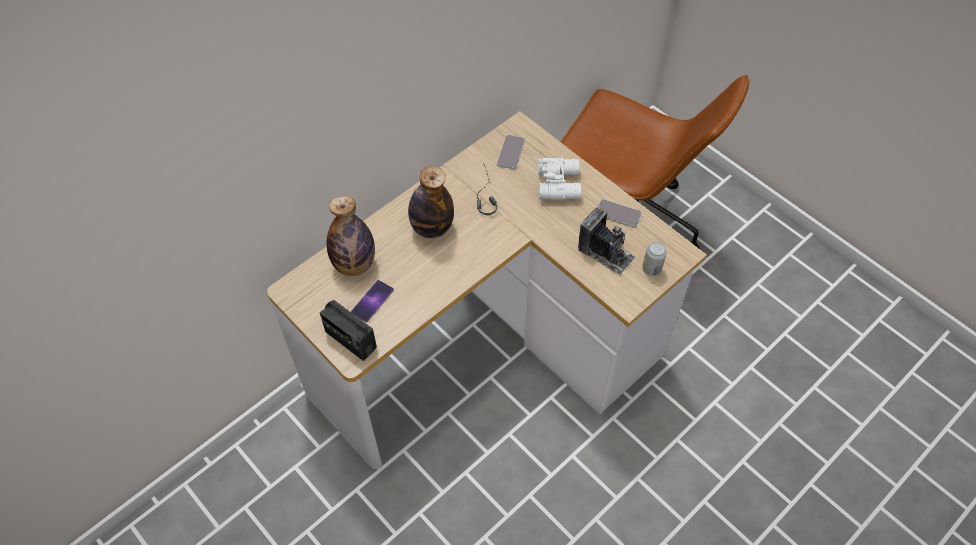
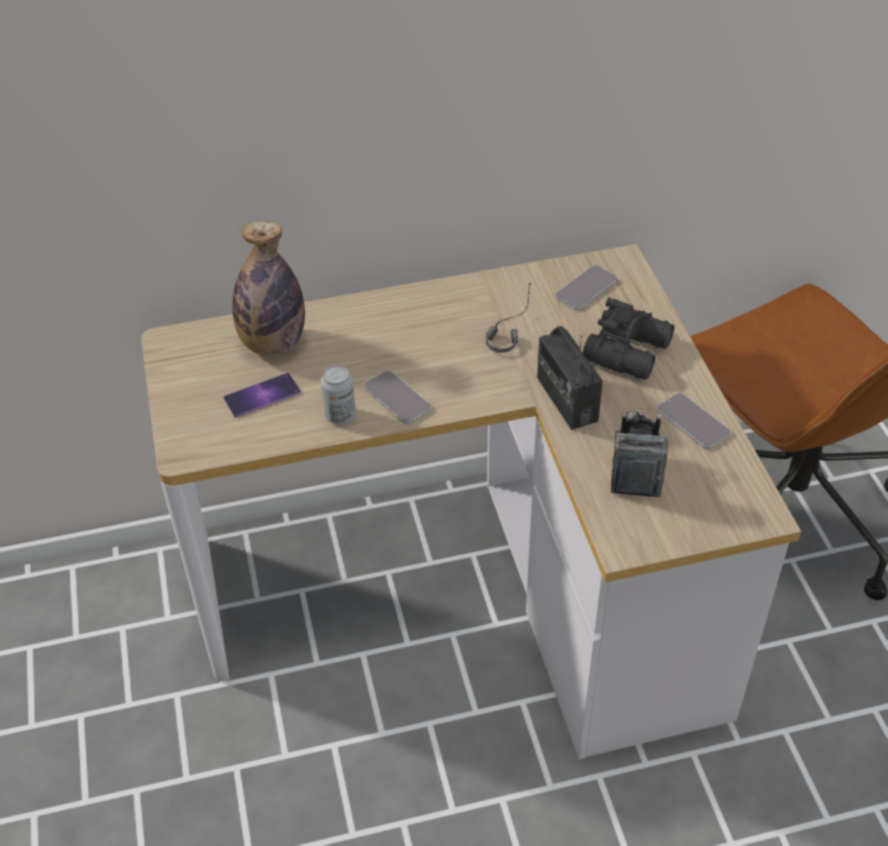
camera: 30 degrees right, 10 degrees down
radio [320,300,377,361] -> radio moved to [537,326,603,430]
bottle [408,166,454,238] -> none
white binoculars [538,156,581,200] -> black binoculars [583,298,674,380]
camera [578,207,635,275] -> camera turned 150 degrees counterclockwise [611,408,668,497]
can [642,242,667,276] -> can moved to [321,365,356,425]
none -> phone [364,370,431,424]

